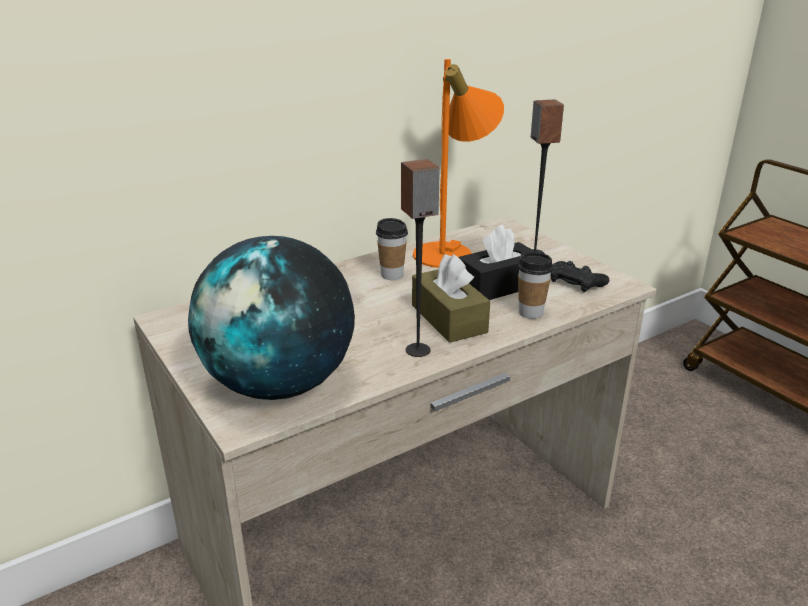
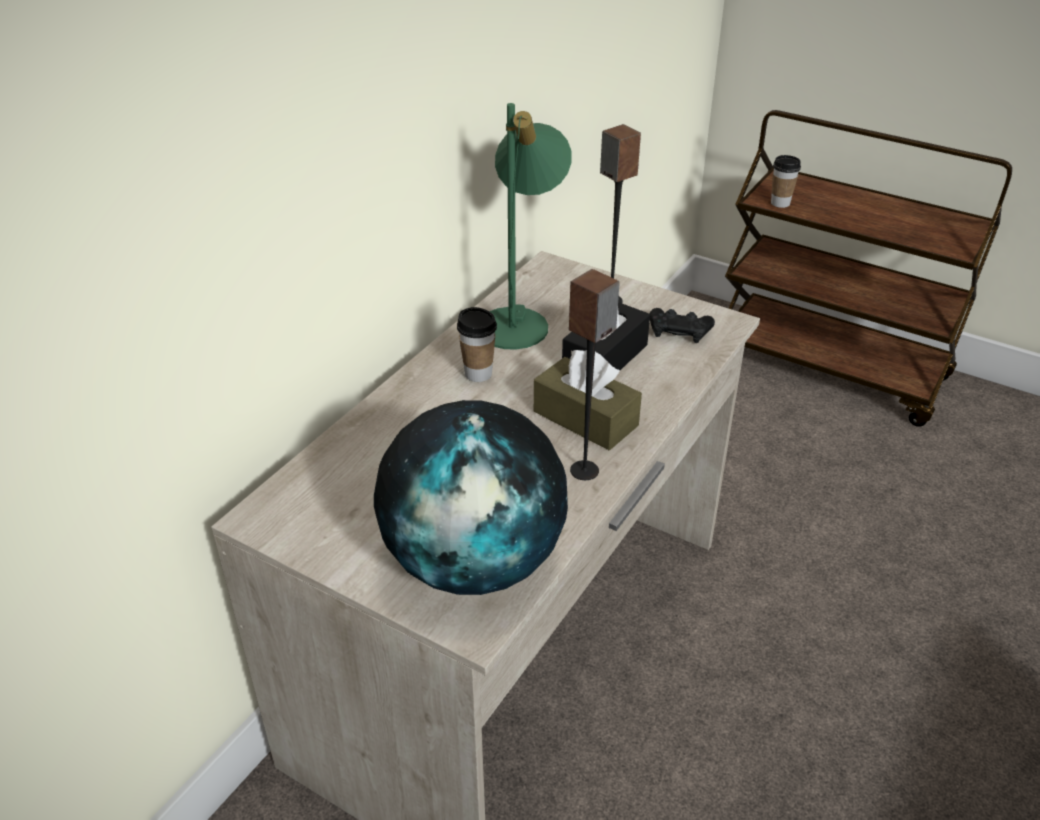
camera: 25 degrees left, 10 degrees up
orange table lamp [413,59,504,268] -> green table lamp [489,103,572,350]
cup [517,252,553,319] -> cup moved to [771,155,801,208]

